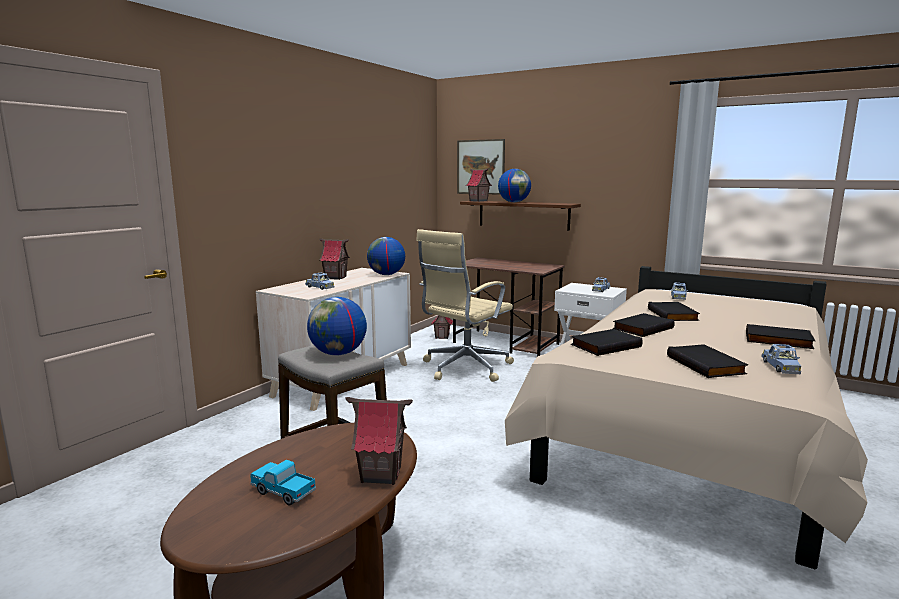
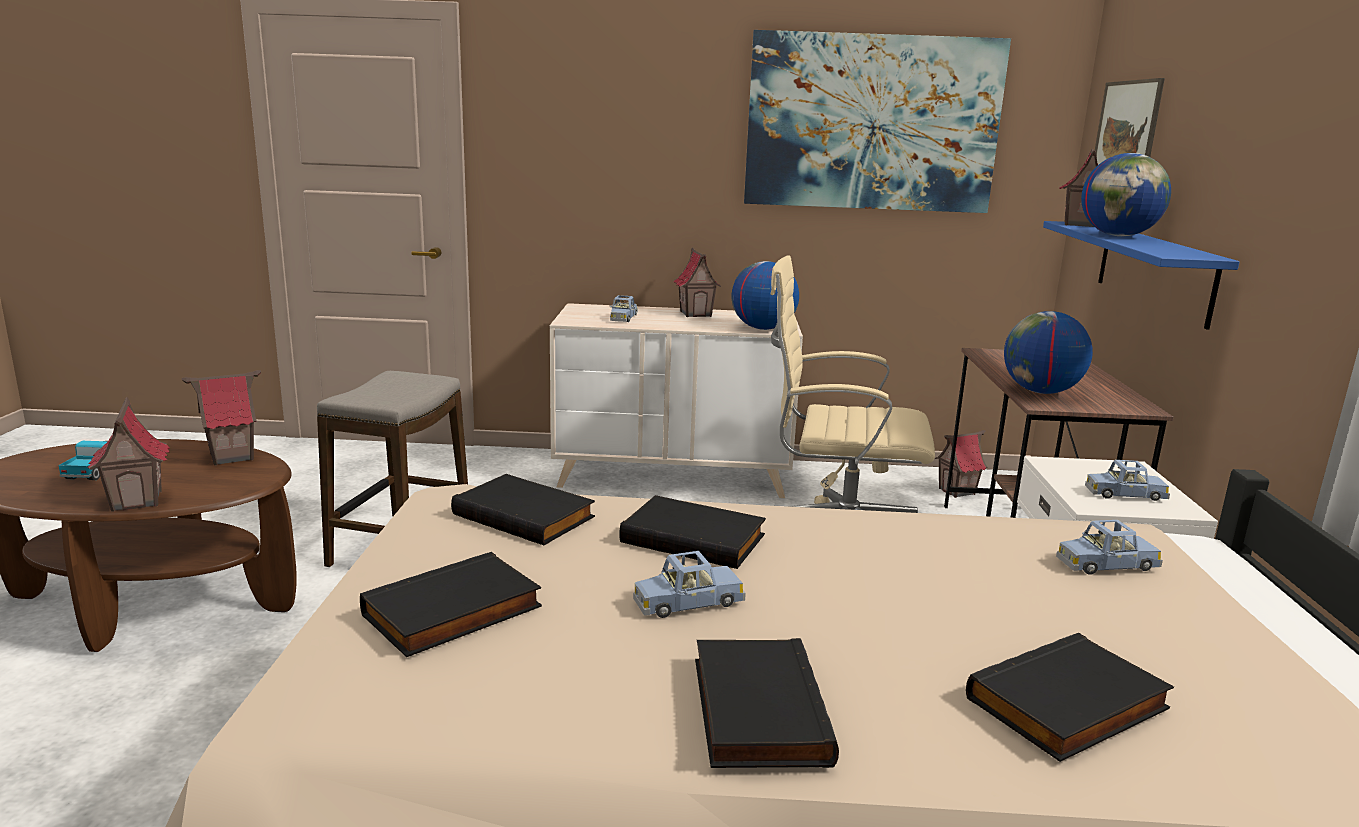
camera: 60 degrees right, 5 degrees up
globe [307,297,367,355] -> globe moved to [1004,311,1093,394]
brown shelf [460,201,581,231] -> blue shelf [1043,221,1239,330]
black book [648,302,700,321] -> black book moved to [966,633,1174,762]
blue toy car [762,344,801,374] -> blue toy car moved to [633,551,746,618]
none -> toy house [182,370,261,465]
none -> picture [744,30,1011,213]

